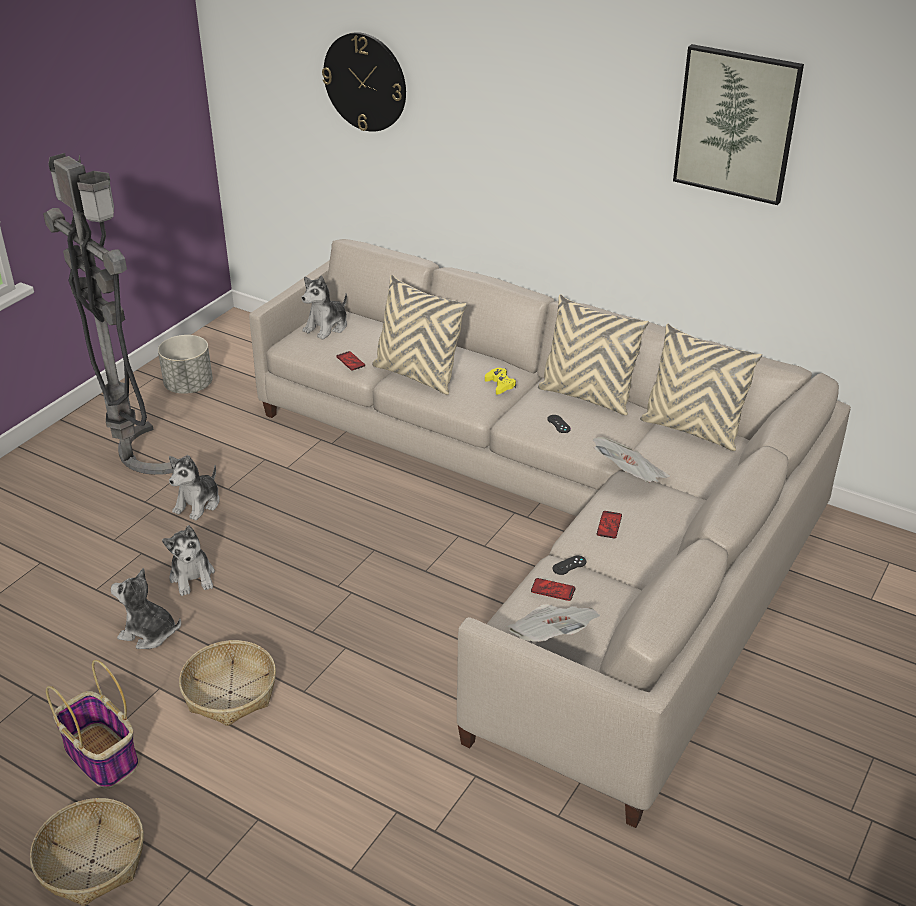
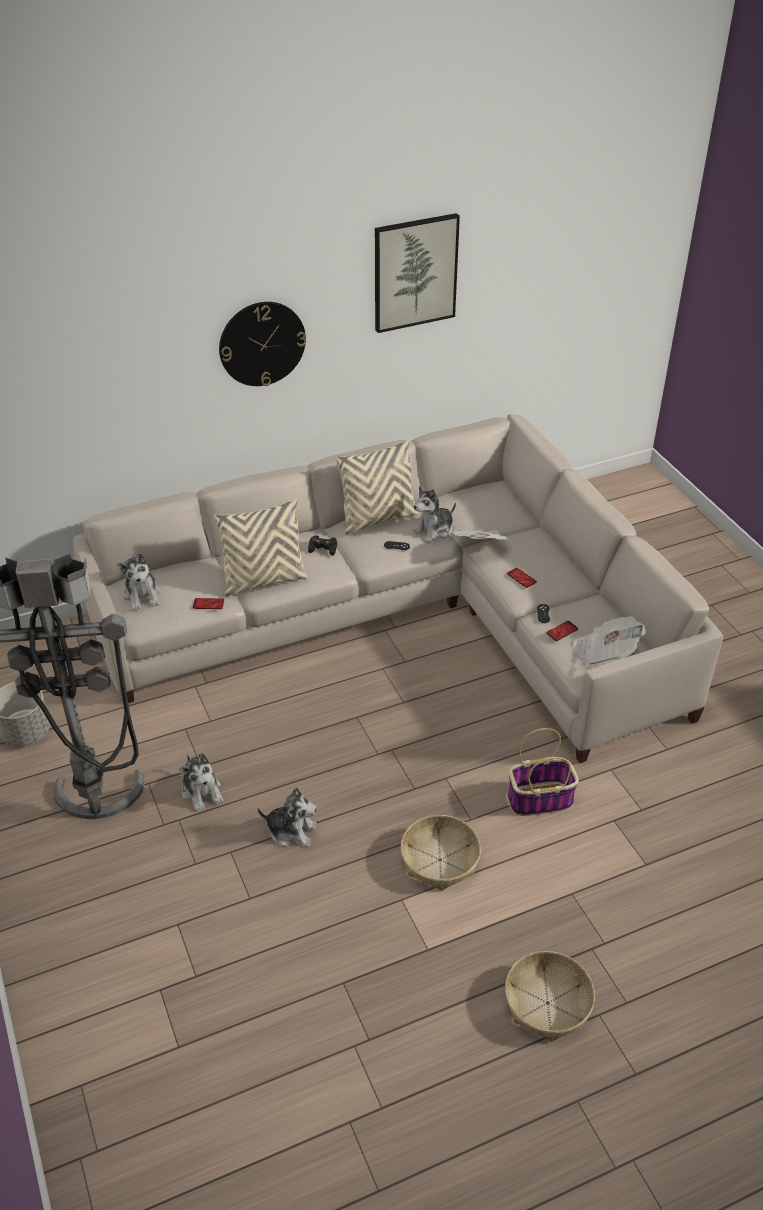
camera: 55 degrees left, 5 degrees up
basket [46,660,139,789] -> basket moved to [508,728,579,816]
plush toy [111,568,181,649] -> plush toy moved to [412,486,456,543]
wall clock [322,32,406,132] -> wall clock moved to [219,302,306,386]
yellow game controller [485,368,516,395] -> black game controller [308,535,337,556]
beige pillow [640,324,762,451] -> none

